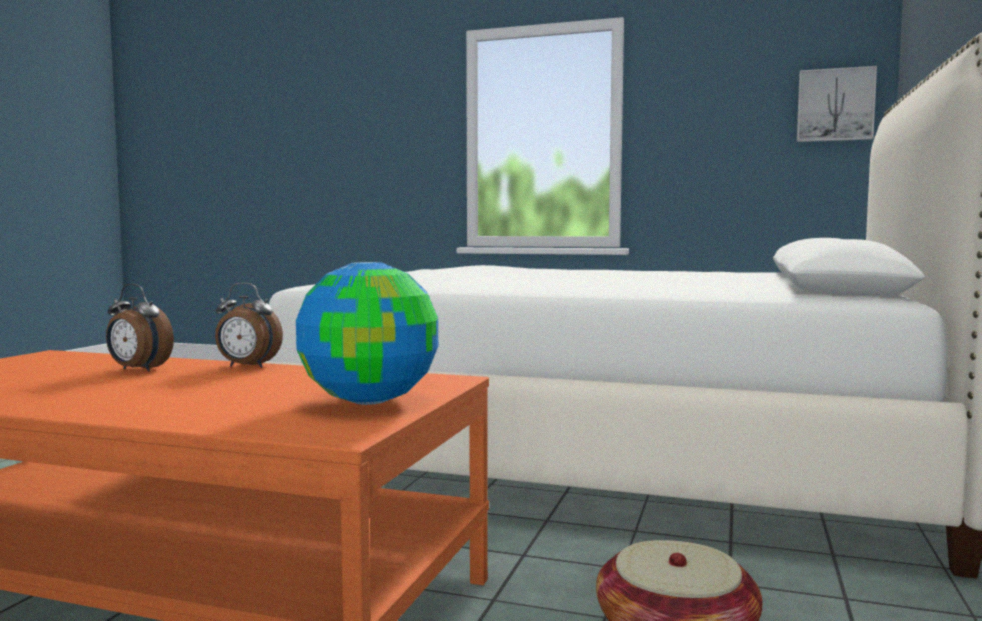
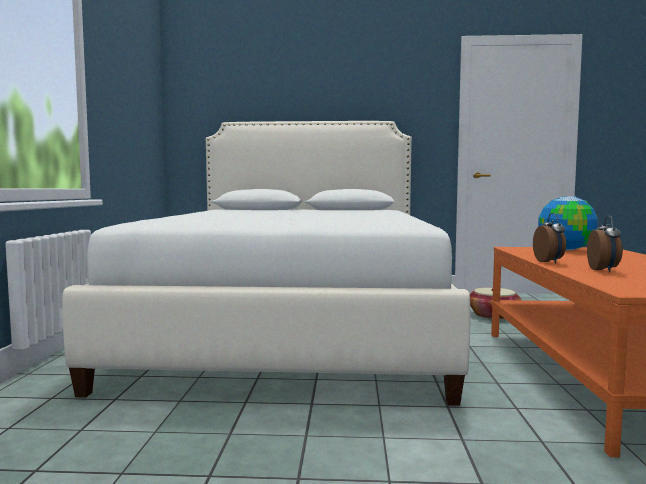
camera: 105 degrees left, 0 degrees up
picture [797,66,877,142] -> none

